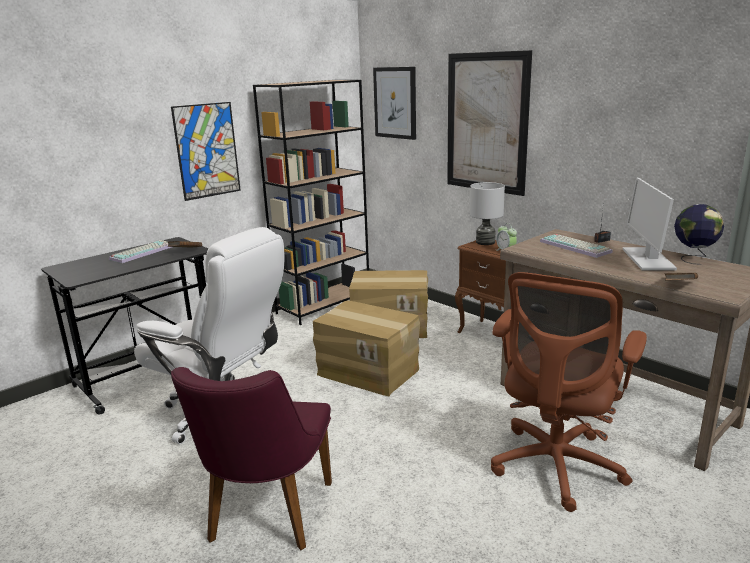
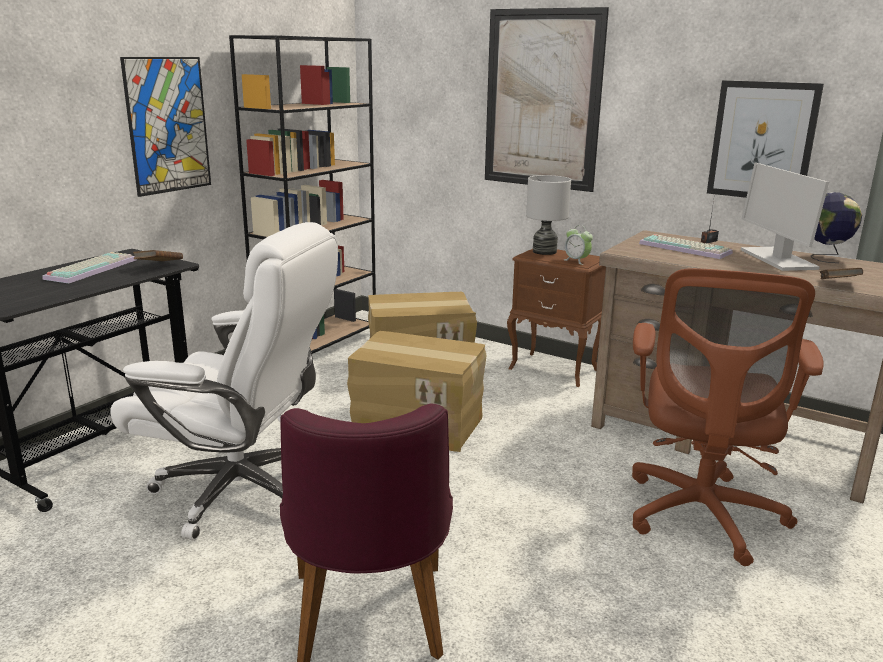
camera: 15 degrees left, 0 degrees up
picture [373,67,416,140] -> picture moved to [707,80,824,198]

